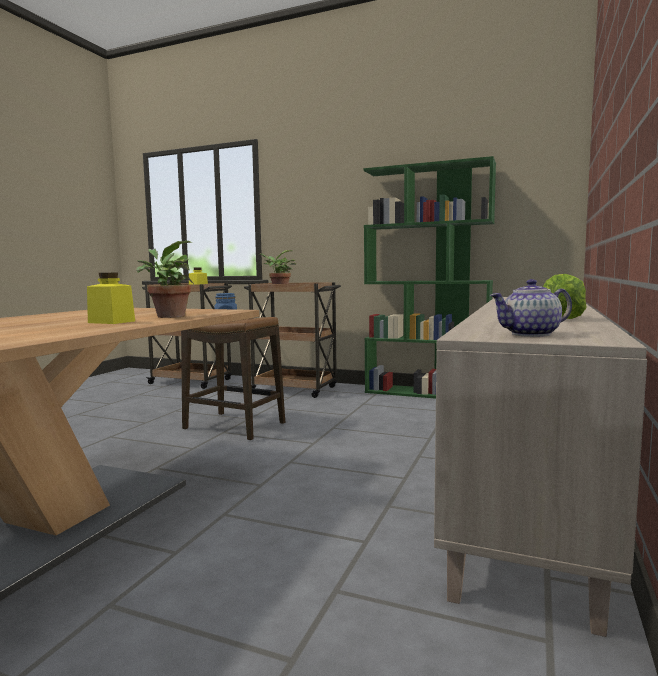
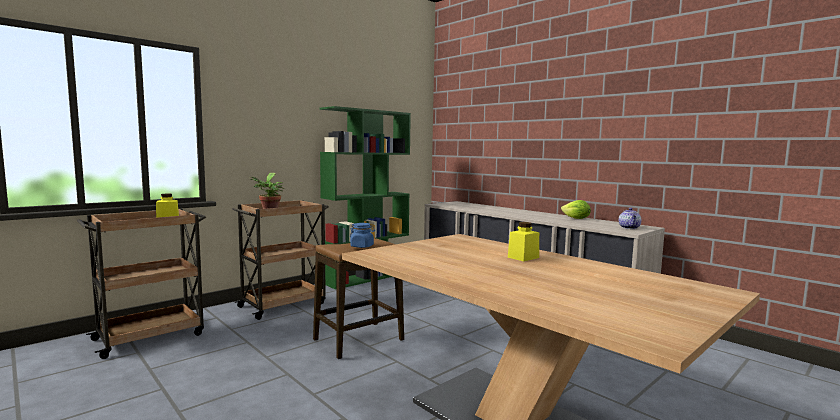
camera: 65 degrees left, 0 degrees up
potted plant [136,241,194,318] -> none

